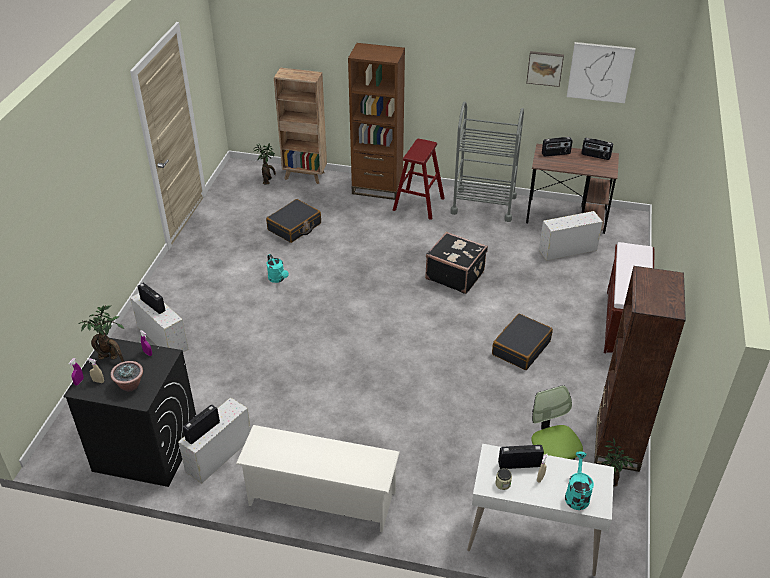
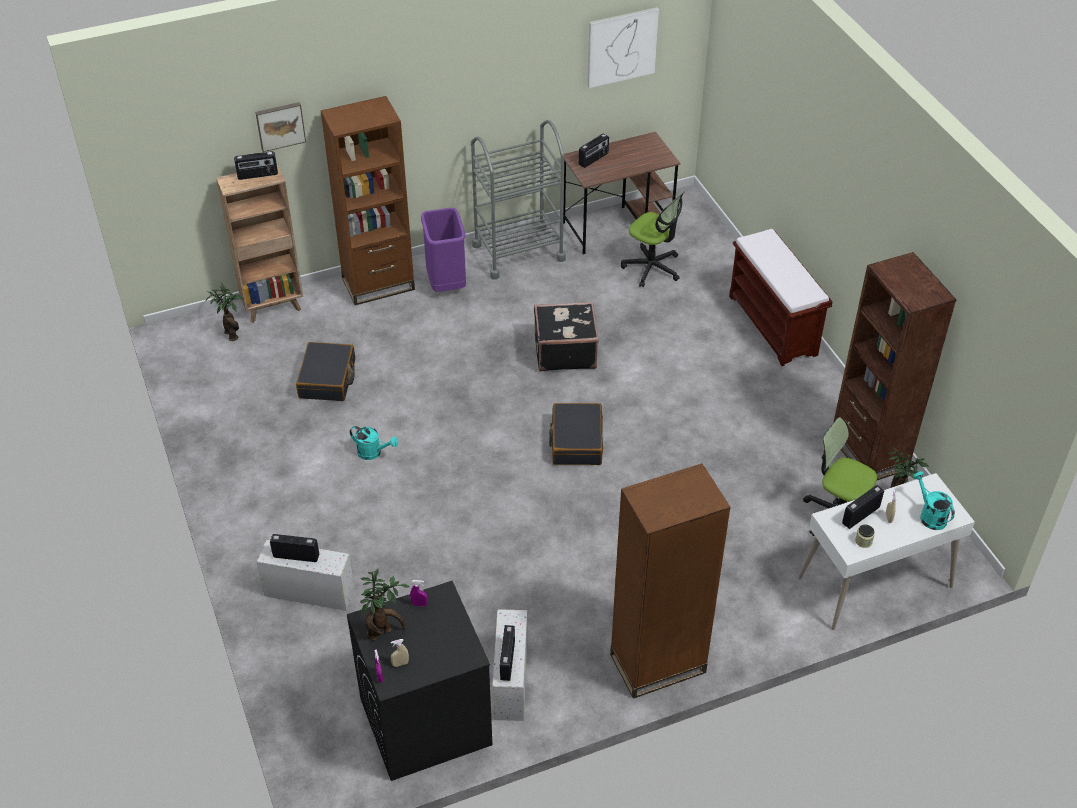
camera: 35 degrees left, 5 degrees up
potted plant [110,361,143,392] -> none
white shoe rack [236,425,400,532] -> brown bookcase [610,463,731,699]
red stool [393,139,445,220] -> purple trash can [421,208,466,292]
black suitcase [492,314,553,370] -> black suitcase moved to [549,403,603,465]
picture [526,51,564,87] -> picture moved to [255,102,306,152]
white storage box [539,211,603,261] -> office chair [621,192,684,287]
radio [581,138,613,160] -> radio moved to [234,151,278,180]

